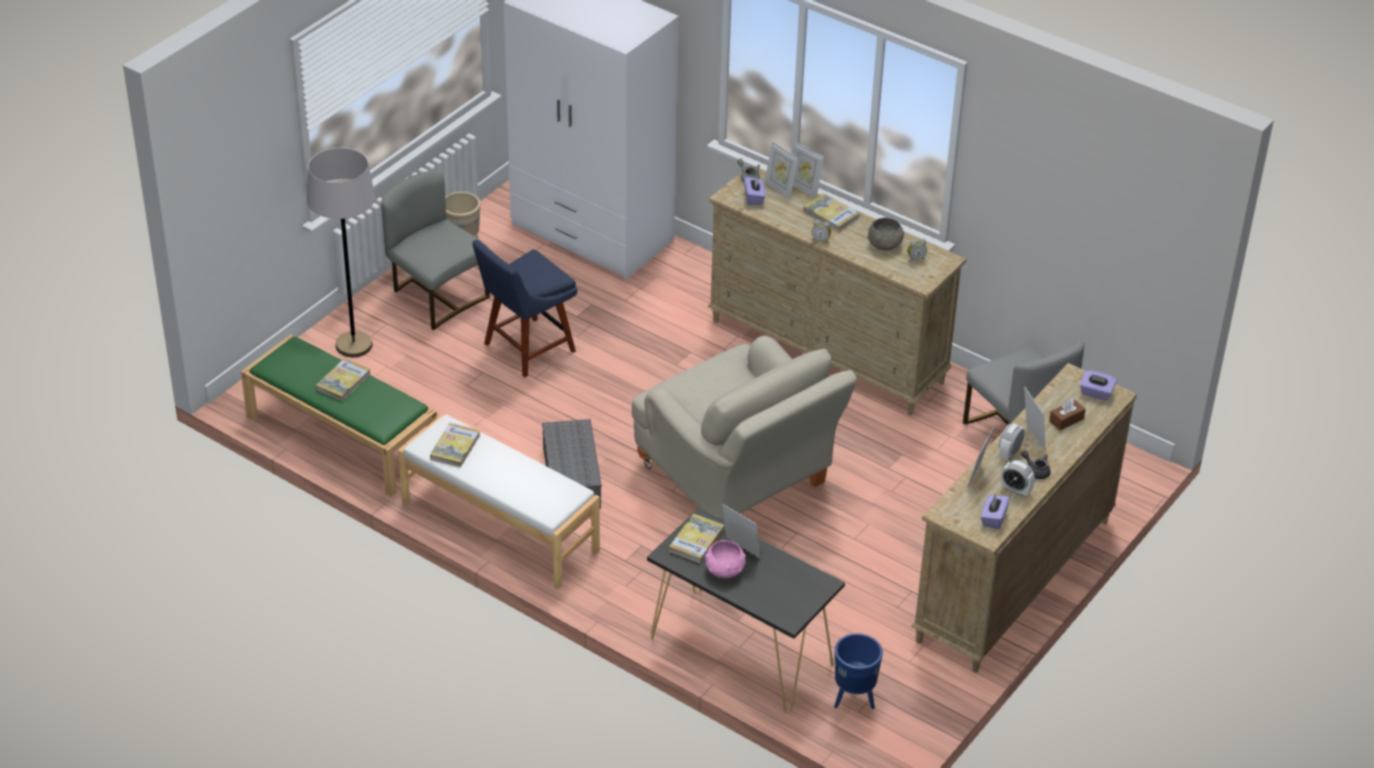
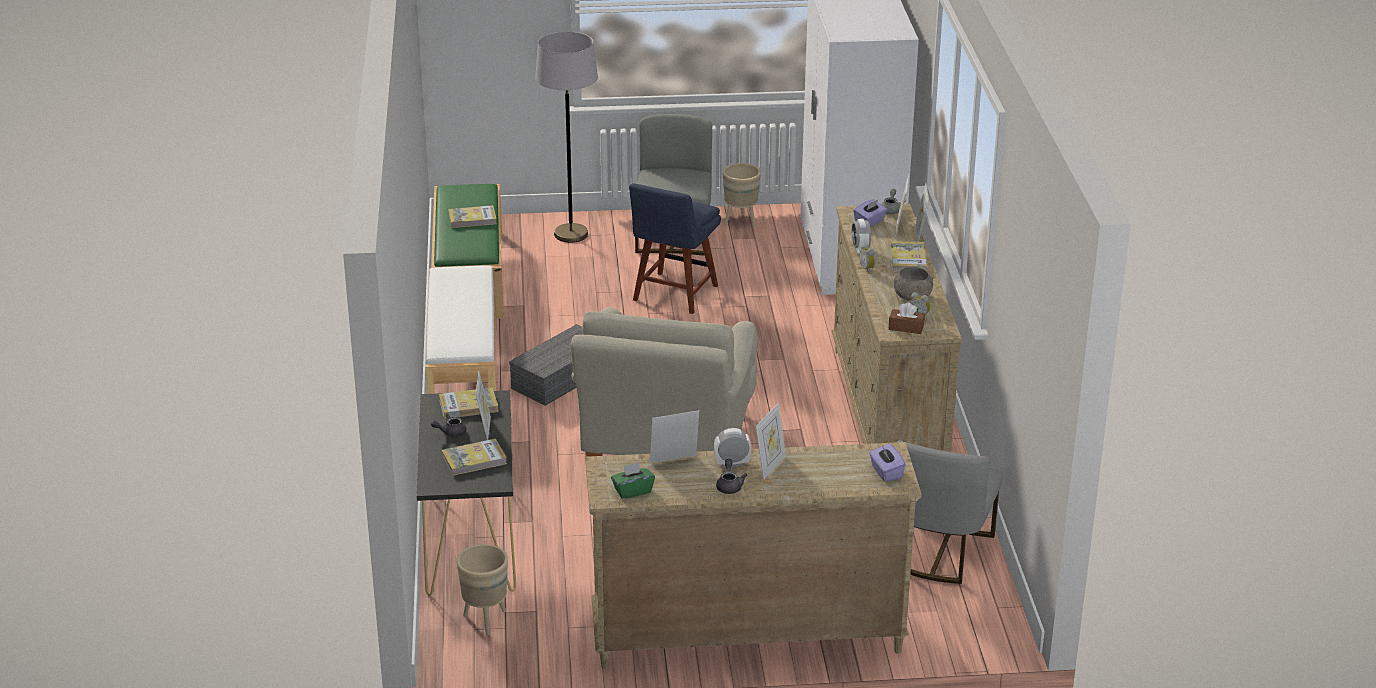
camera: 50 degrees right, 10 degrees down
book [430,423,480,467] -> book moved to [442,439,507,476]
blue chair [472,240,577,378] -> blue chair turned 75 degrees counterclockwise [629,184,721,314]
pink bowl [705,540,746,578] -> grey teapot [431,413,466,437]
blue planter [834,633,883,709] -> beige planter [456,544,508,636]
purple tissue box [981,494,1010,529] -> green tissue box [611,462,655,499]
alarm clock [1001,460,1035,496] -> alarm clock moved to [852,219,871,256]
brown tissue box [1049,398,1086,430] -> brown tissue box moved to [889,303,925,334]

